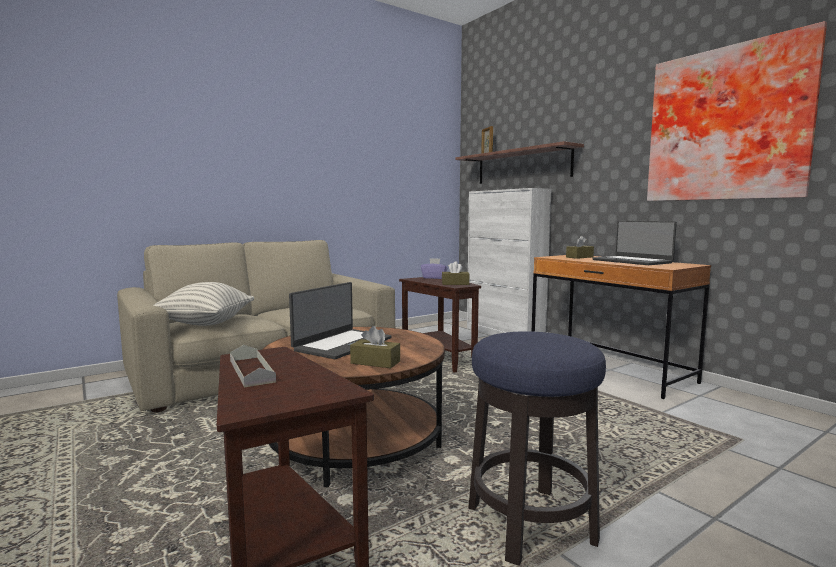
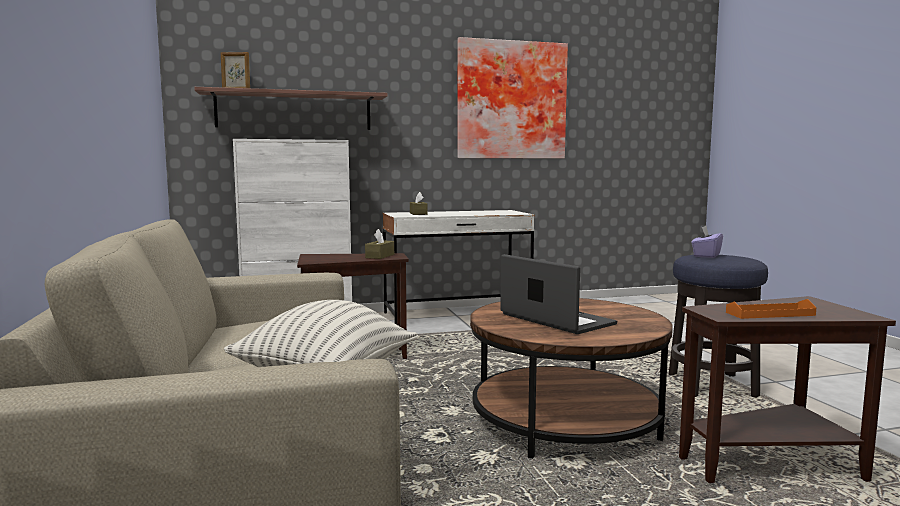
camera: 70 degrees left, 0 degrees up
grey tray [230,345,276,387] -> orange tray [726,299,817,319]
brown tissue box [350,326,400,368] -> none
purple tissue box [421,258,448,279] -> purple tissue box moved to [691,226,723,258]
brown desk [532,255,711,399] -> white desk [383,210,534,325]
laptop [593,221,677,265] -> none

